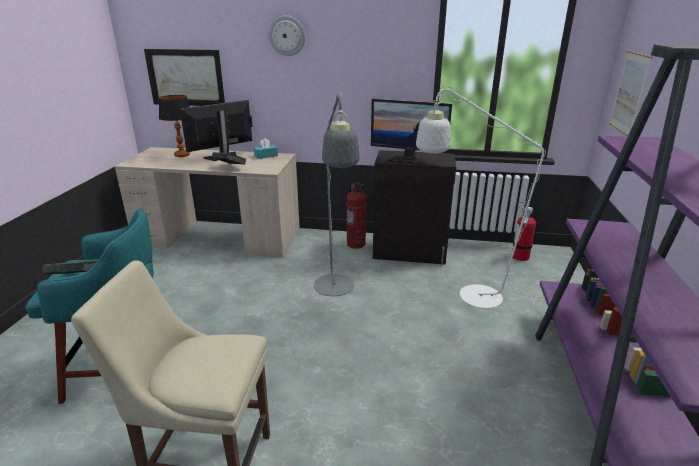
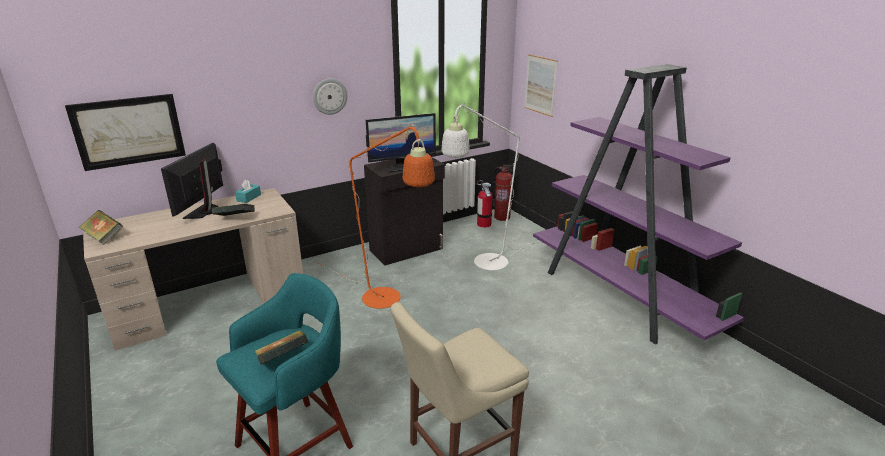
camera: 40 degrees left, 0 degrees up
table lamp [159,95,190,157] -> none
wall clock [269,15,305,56] -> wall clock moved to [313,78,347,115]
grey floor lamp [314,93,360,296] -> orange floor lamp [317,124,435,309]
fire extinguisher [346,182,366,249] -> fire extinguisher moved to [493,165,513,221]
none -> book [78,210,123,245]

